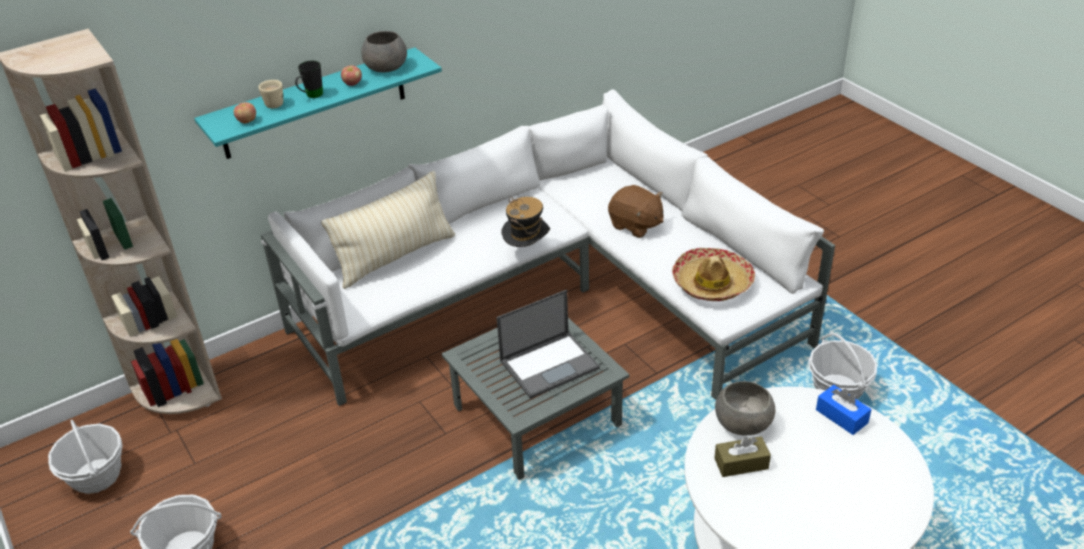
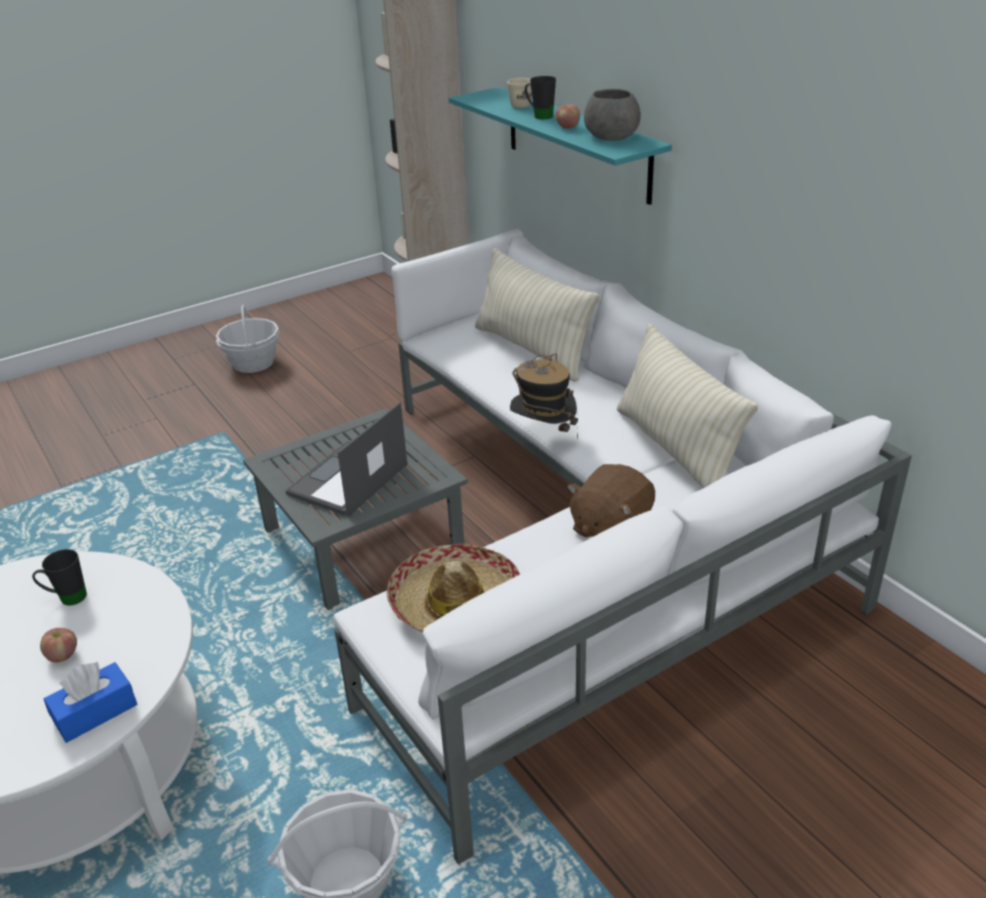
camera: 90 degrees right, 5 degrees down
basket [48,420,123,494] -> none
apple [234,102,256,123] -> apple moved to [40,628,77,662]
laptop [497,290,600,399] -> laptop turned 60 degrees clockwise [285,402,407,517]
brown tissue box [714,436,771,477] -> black mug [32,549,87,606]
grey bowl [715,381,775,435] -> none
none -> beige pillow [617,323,758,488]

